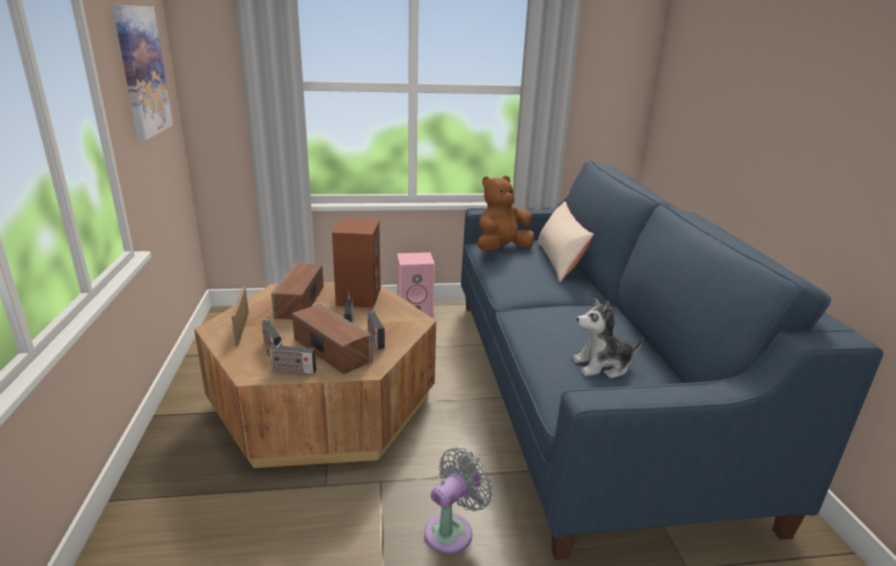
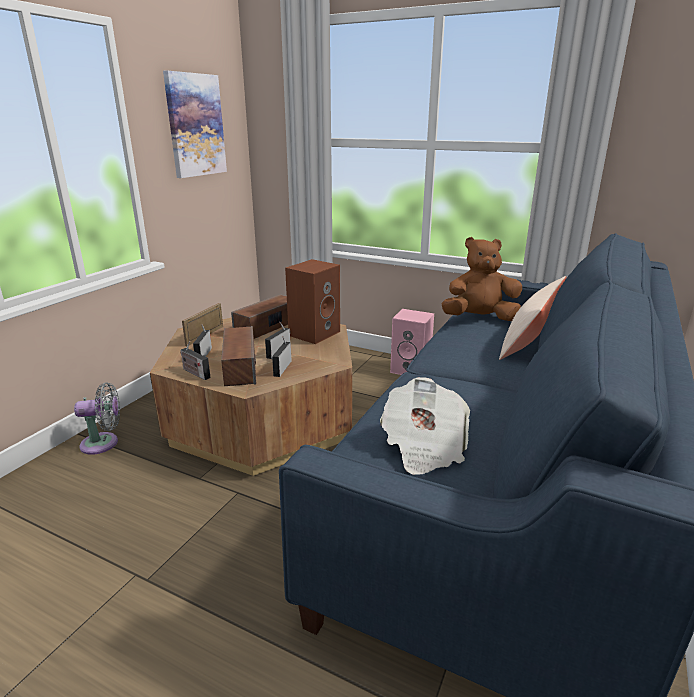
camera: 35 degrees right, 0 degrees up
grey fan [424,447,493,554] -> grey fan moved to [74,382,120,455]
plush toy [572,298,644,378] -> newspaper [380,377,470,475]

